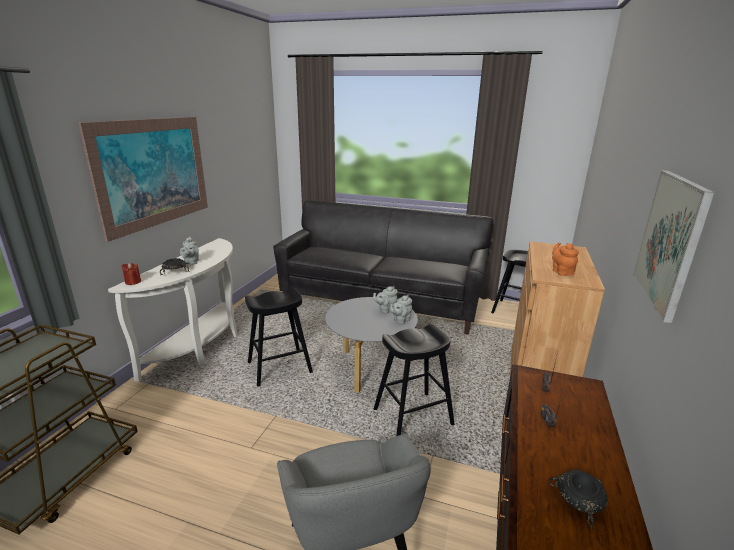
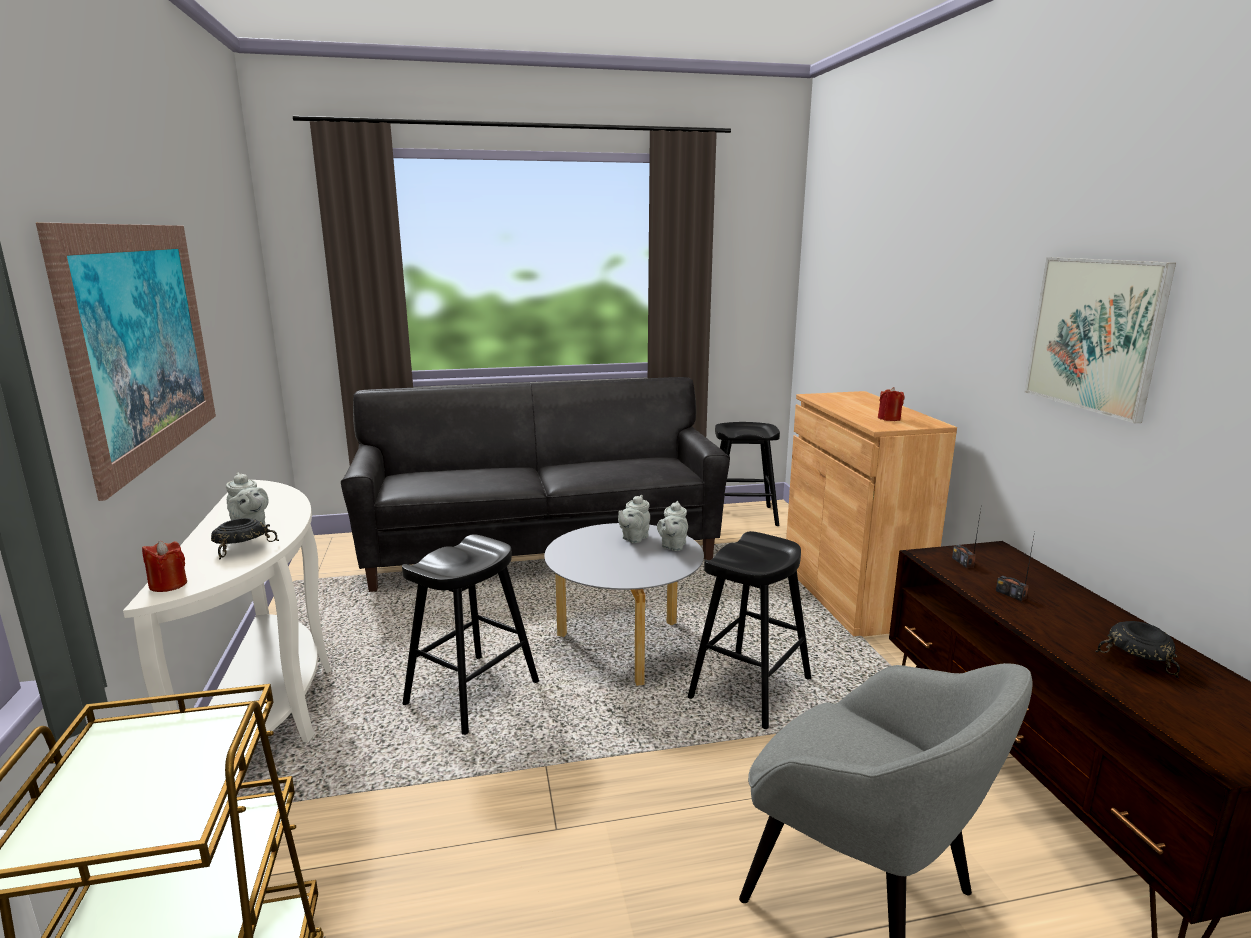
camera: 30 degrees left, 5 degrees down
orange teapot [552,242,579,276] -> red candle [878,387,904,421]

